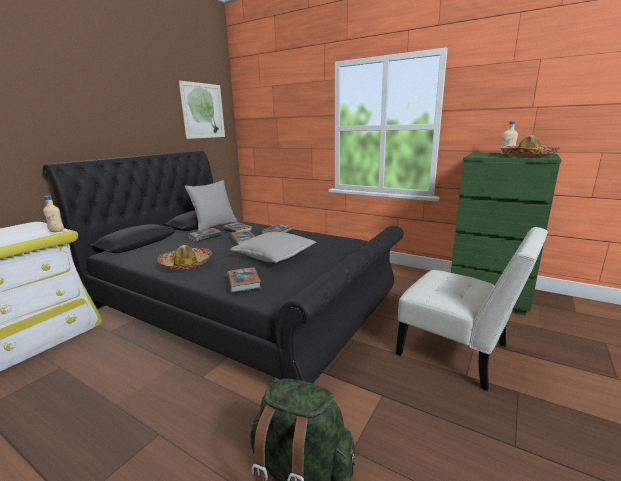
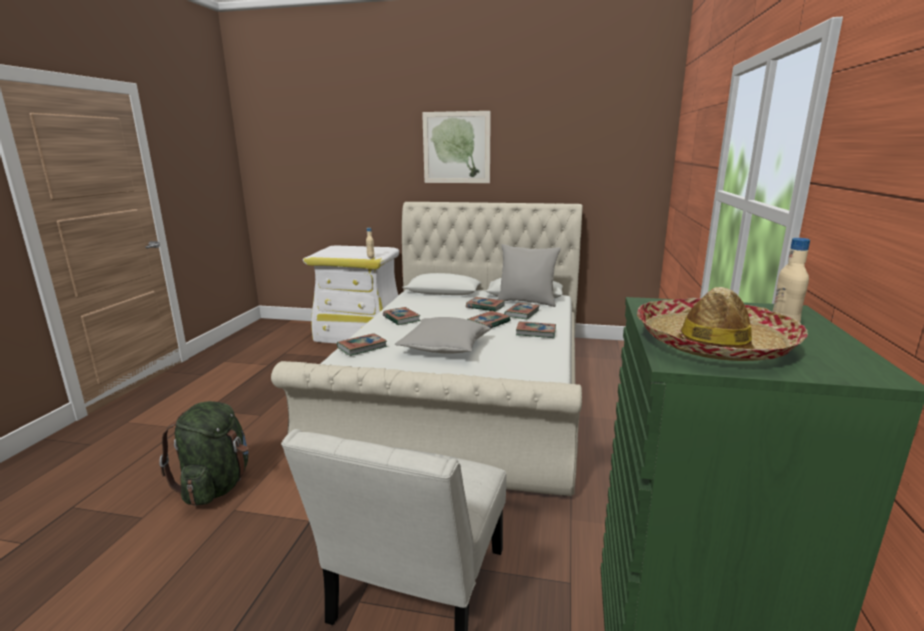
camera: 70 degrees right, 0 degrees up
black bed [43,151,404,383] -> beige bed [271,202,583,496]
hat [157,245,212,270] -> book [383,307,421,325]
picture [179,80,225,139] -> picture moved to [422,111,491,183]

